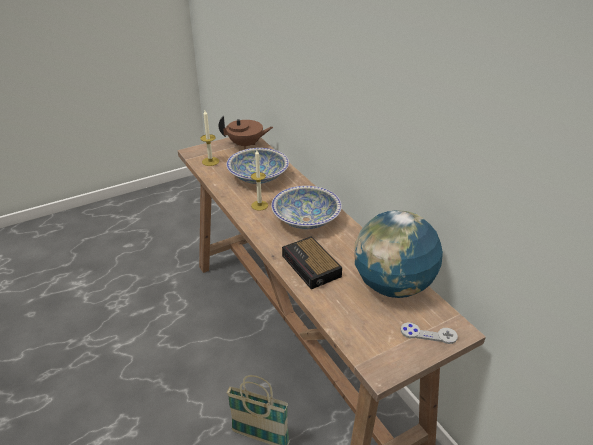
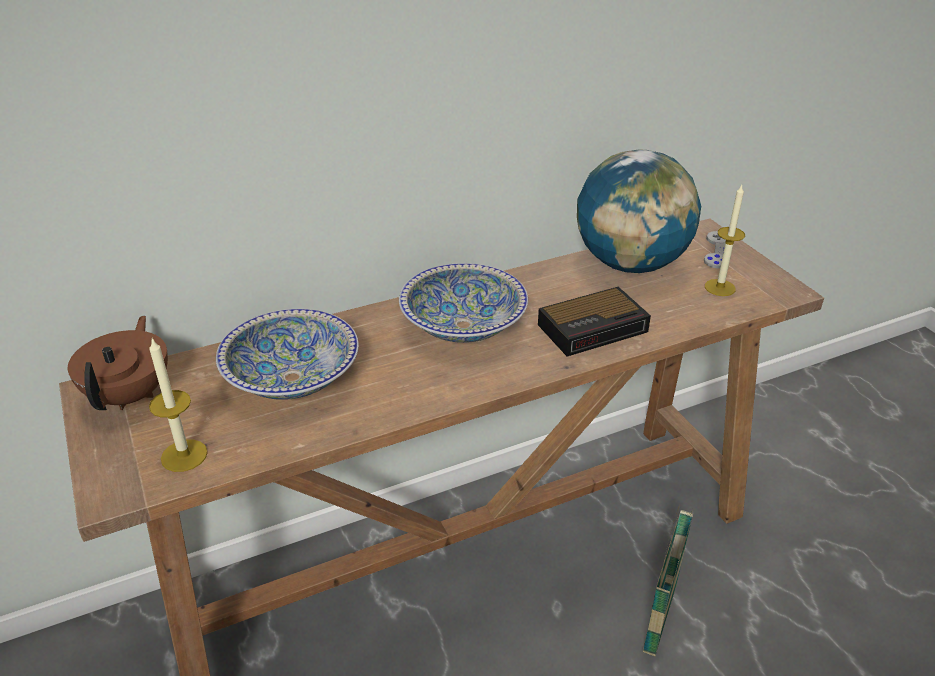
camera: 85 degrees left, 0 degrees up
candle [251,150,268,211] -> candle moved to [705,185,745,296]

